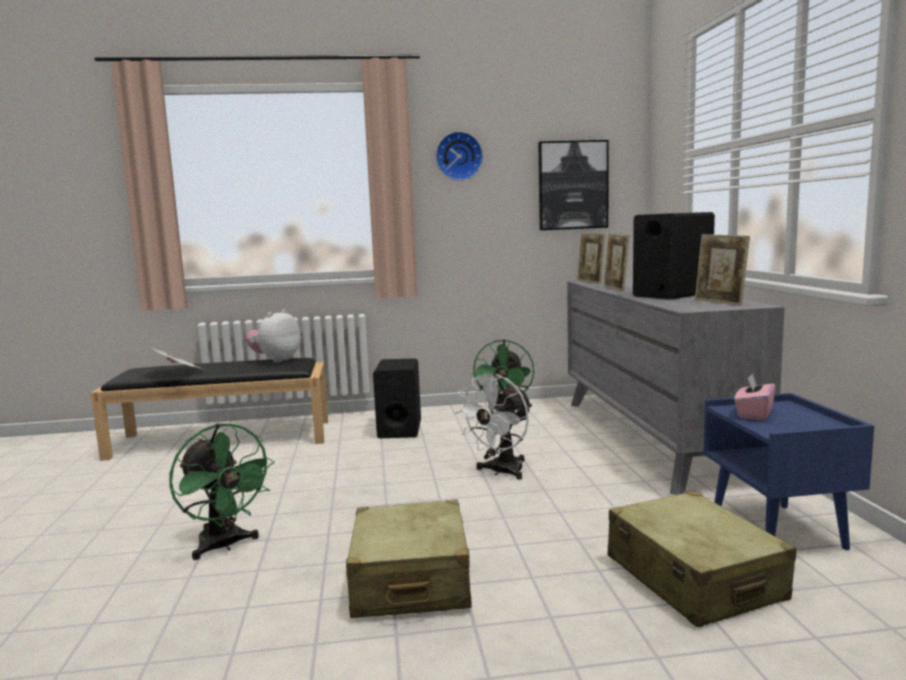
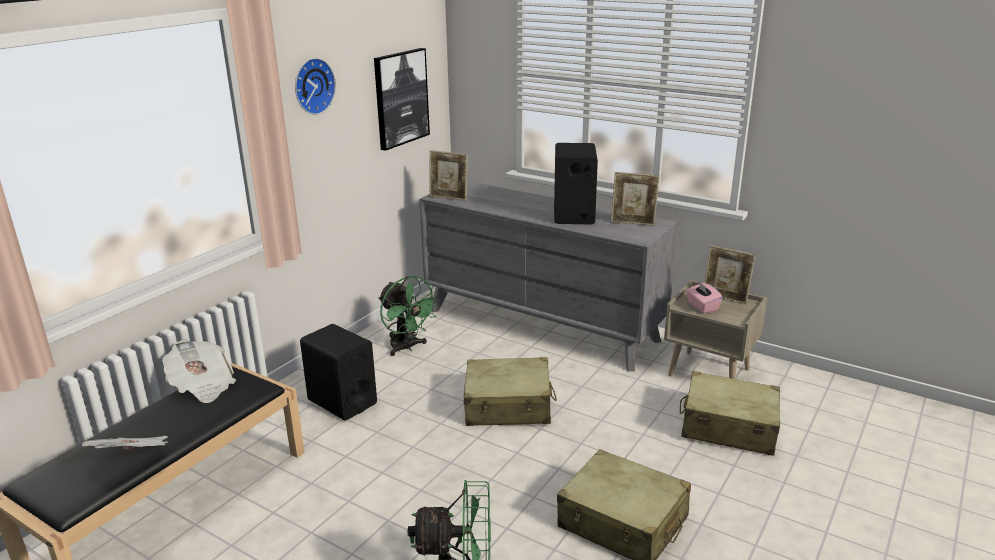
camera: 50 degrees left, 15 degrees up
plush toy [246,309,301,363] -> newspaper [162,340,236,403]
white fan [455,373,532,480] -> beige suitcase [464,357,557,426]
picture frame [604,234,630,291] -> picture frame moved to [704,245,756,304]
blue nightstand [703,393,874,550] -> beige nightstand [664,280,768,379]

